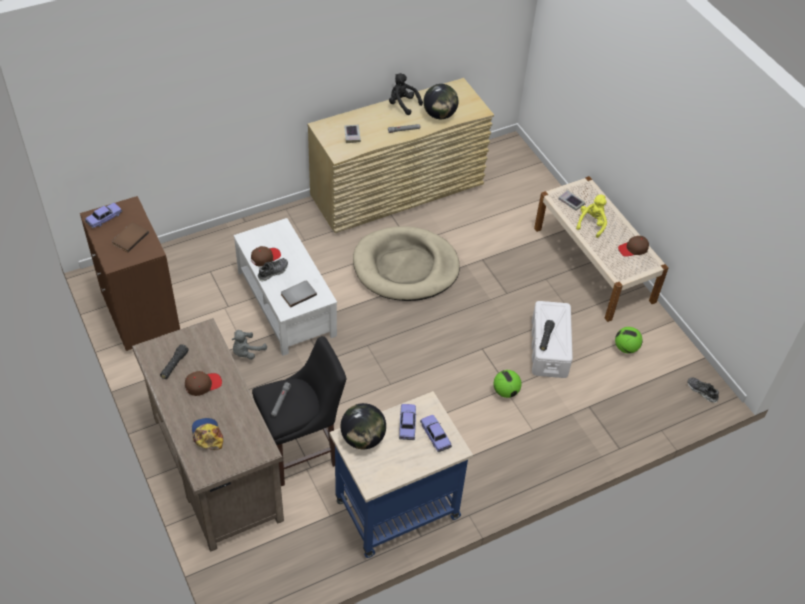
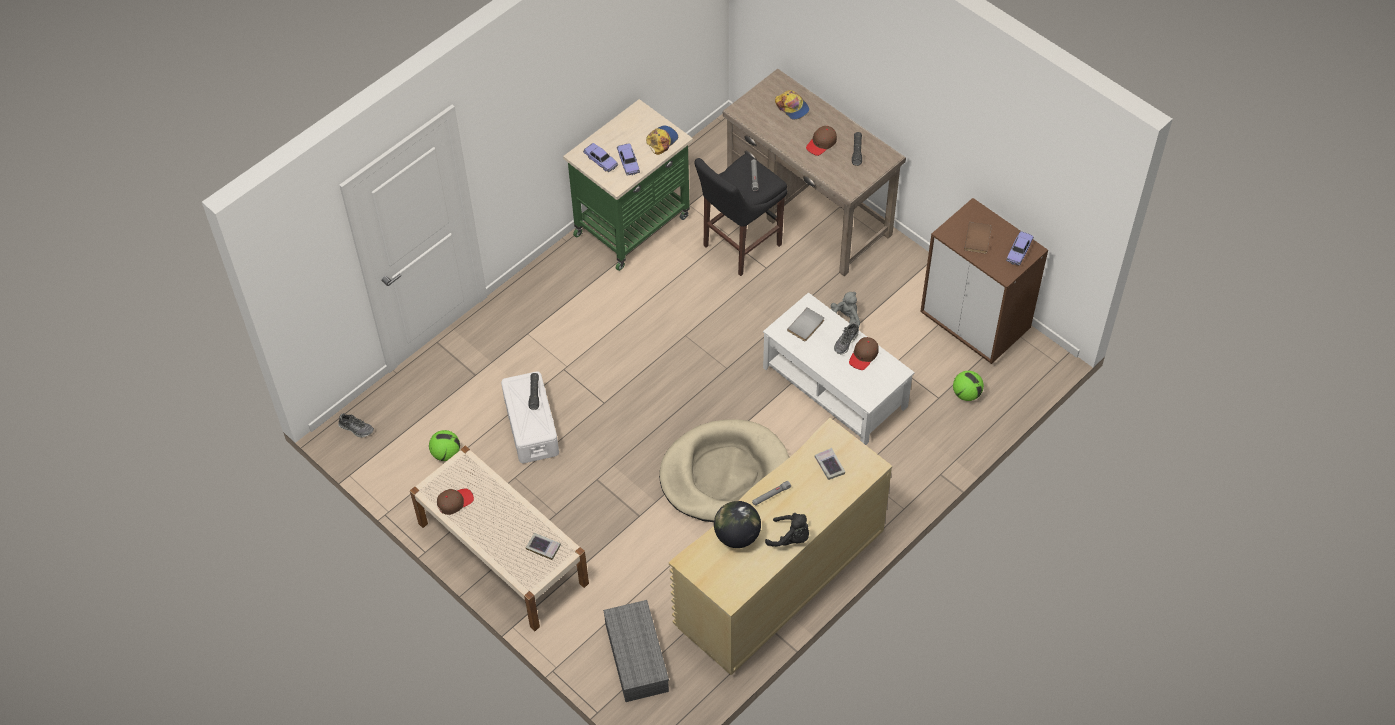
camera: 165 degrees right, 5 degrees up
blue cart [329,391,473,558] -> green cart [563,99,693,271]
globe [340,403,386,449] -> cap [646,125,678,155]
football [494,370,522,398] -> football moved to [953,371,984,401]
yellow plush toy [576,194,607,238] -> none
none -> grey storage box [603,600,669,702]

